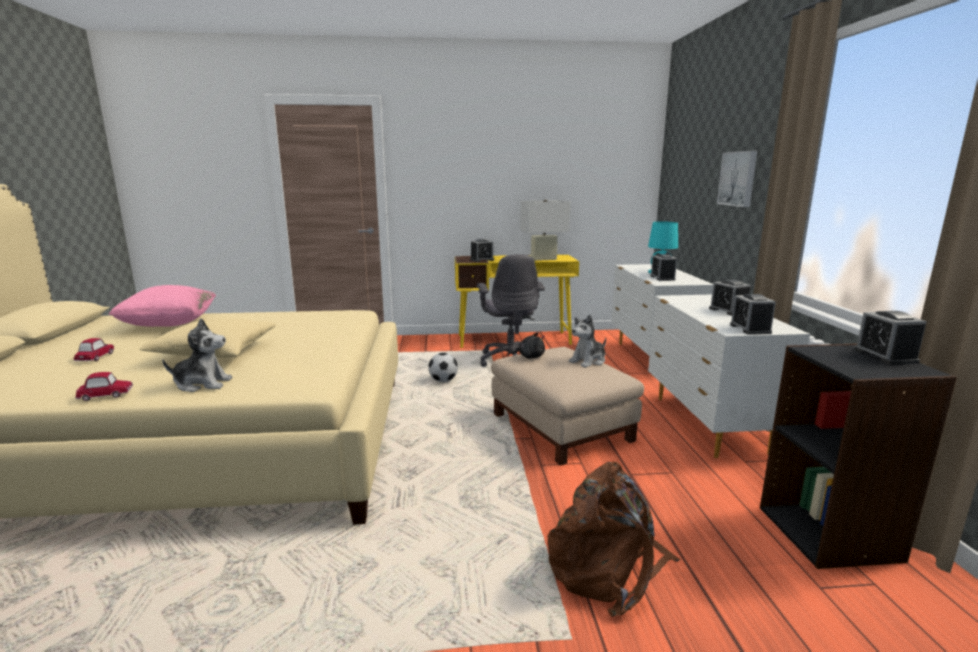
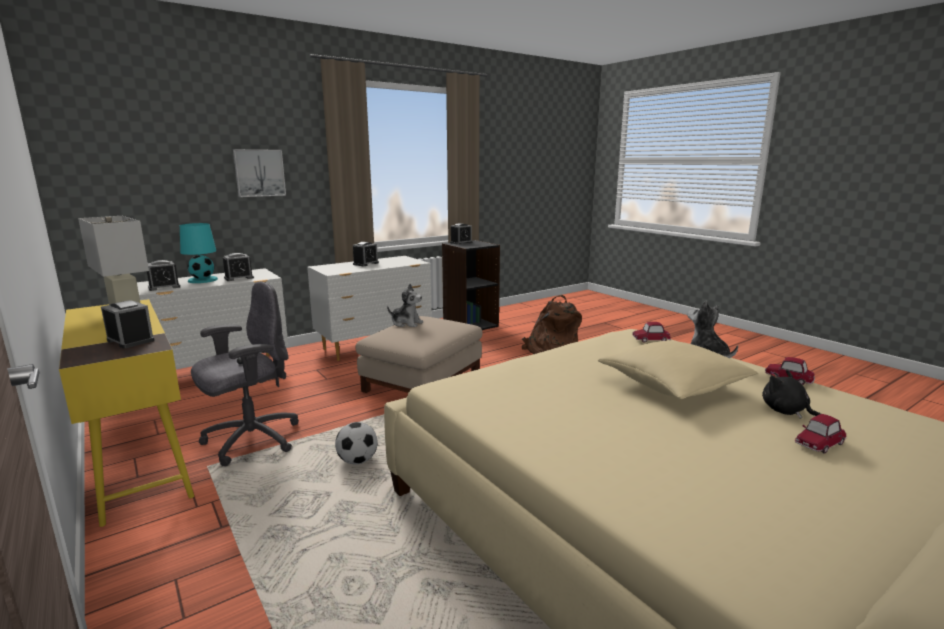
camera: 120 degrees left, 0 degrees up
pink pillow [109,285,216,327] -> none
black plush toy [507,332,545,359] -> black plush toy moved to [762,370,821,419]
alarm clock [730,294,776,335] -> alarm clock moved to [147,260,180,291]
none -> toy car [632,322,671,343]

